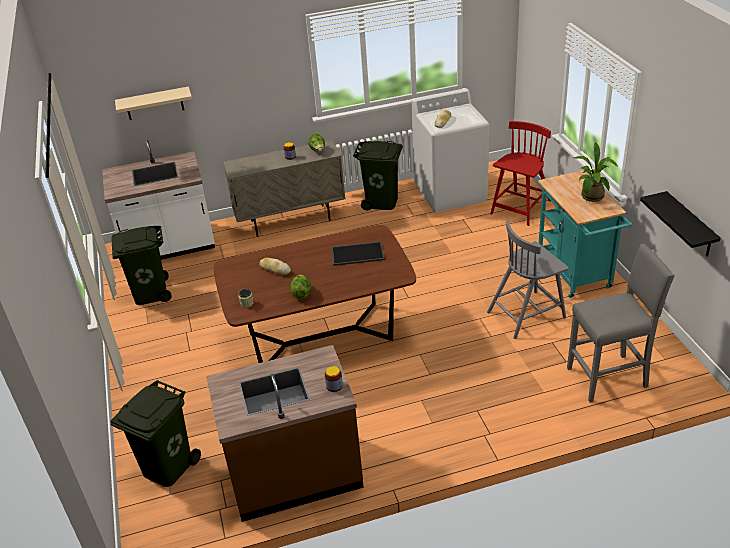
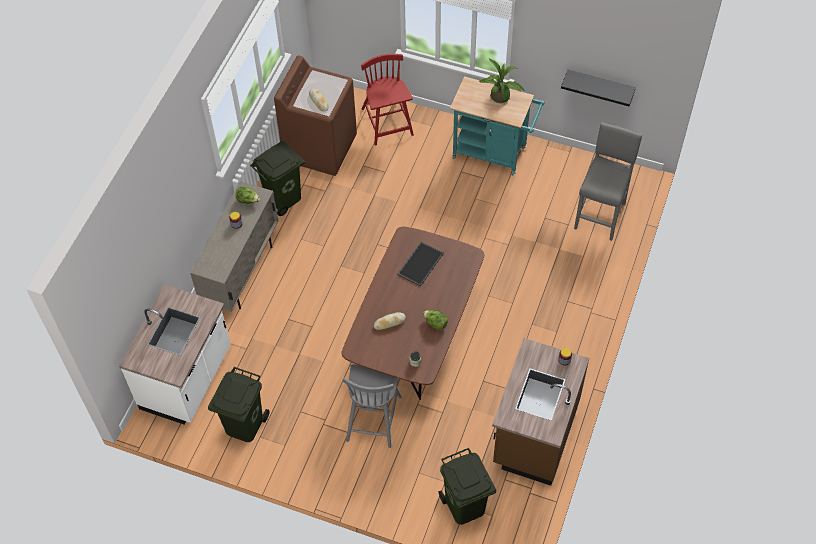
camera: 55 degrees left, 20 degrees up
beige shelf [115,86,192,120] -> none
white washing machine [412,88,490,213] -> brown washing machine [274,55,357,176]
grey chair [487,220,569,339] -> grey chair moved to [343,365,401,448]

